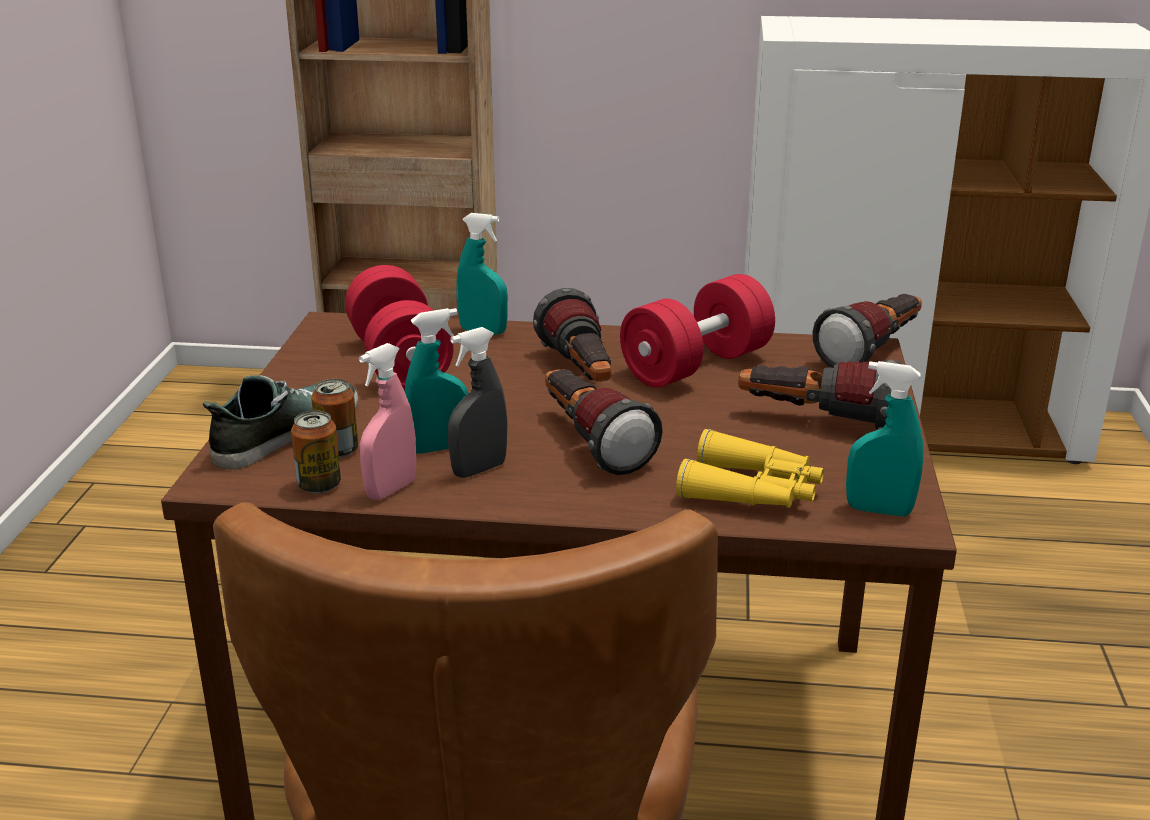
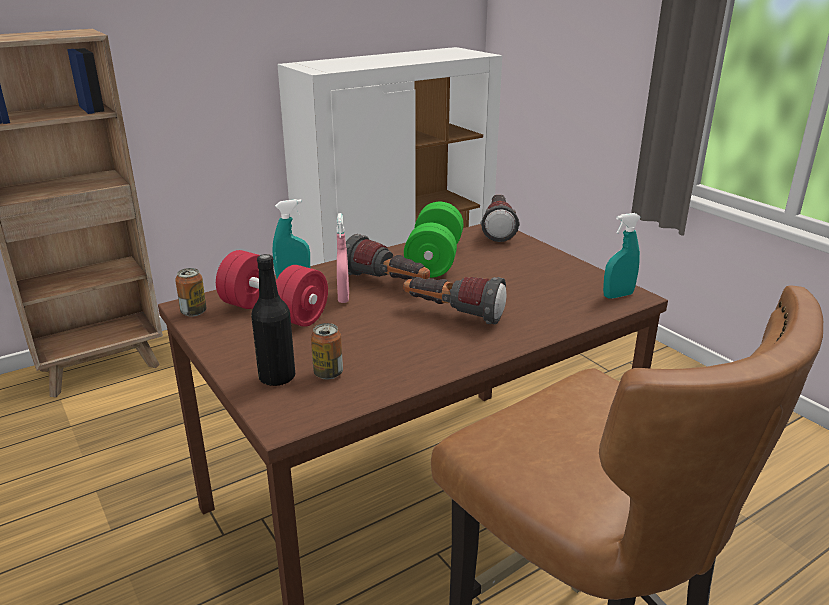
camera: 40 degrees left, 0 degrees up
shoe [203,375,358,469] -> black bottle [251,254,295,386]
can [291,410,341,494] -> can moved to [175,268,207,317]
pink spray bottle [359,343,416,500] -> pink spray bottle moved to [337,213,349,303]
turquoise spray bottle [405,308,468,454] -> none
grey spray bottle [448,327,507,478] -> none
red dumbbell [620,274,775,388] -> green dumbbell [404,202,464,278]
yellow binoculars [676,429,824,508] -> none
flashlight [738,360,901,430] -> none

